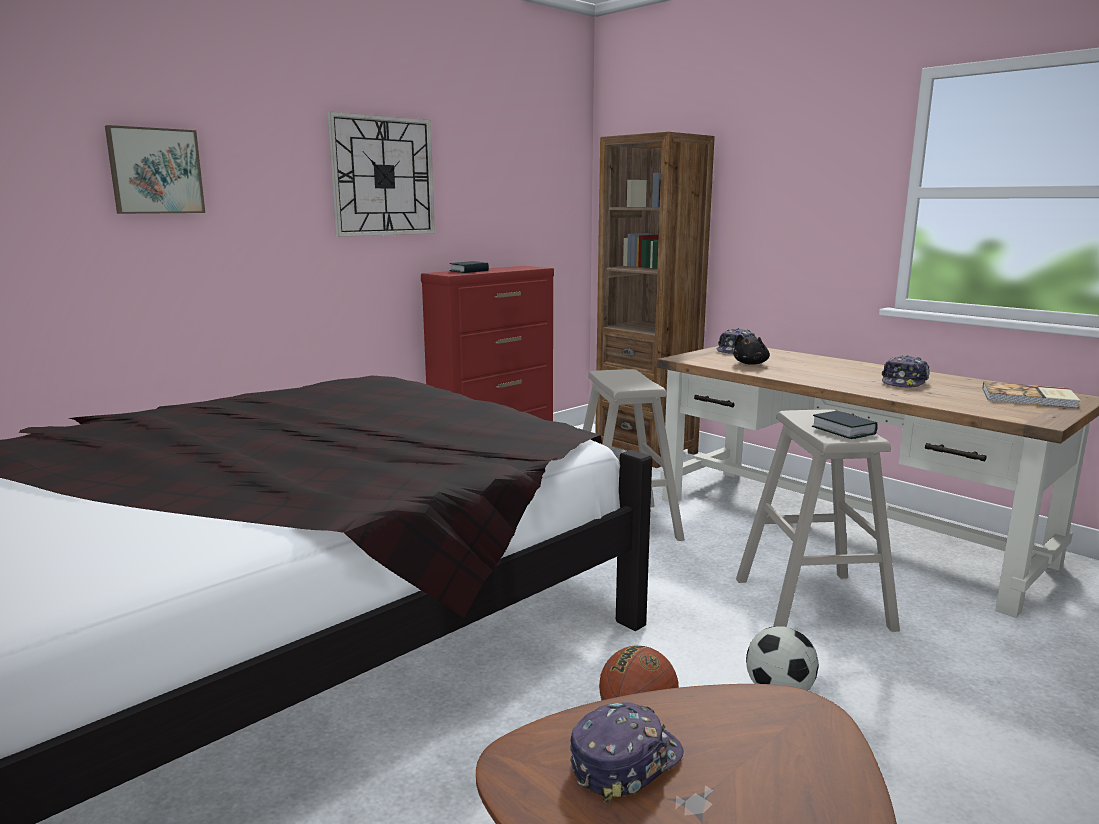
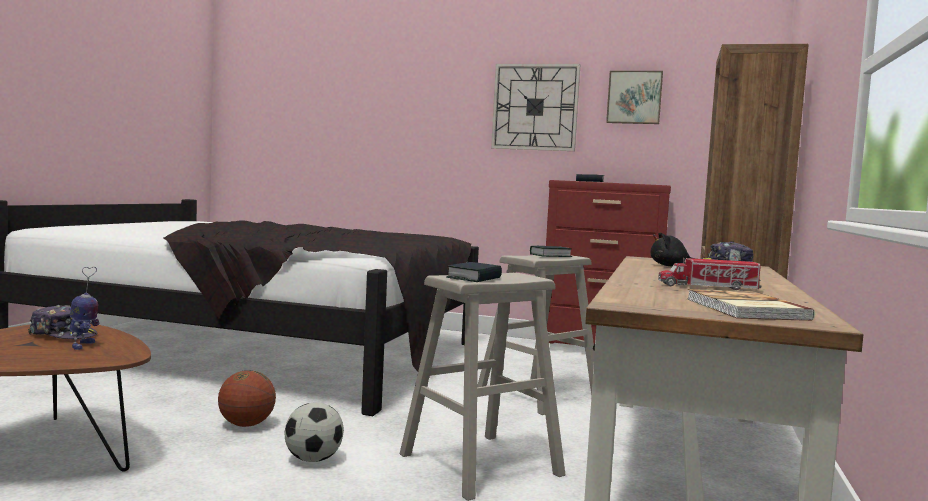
camera: 60 degrees right, 10 degrees down
picture [105,125,205,214] -> picture moved to [606,71,663,124]
cap [882,355,930,388] -> toy truck [658,258,762,290]
none -> toy robot [69,267,99,350]
none -> book [530,246,572,257]

